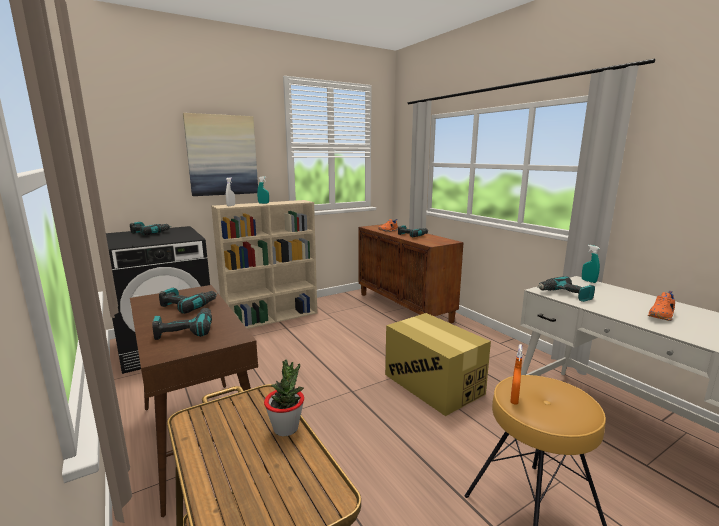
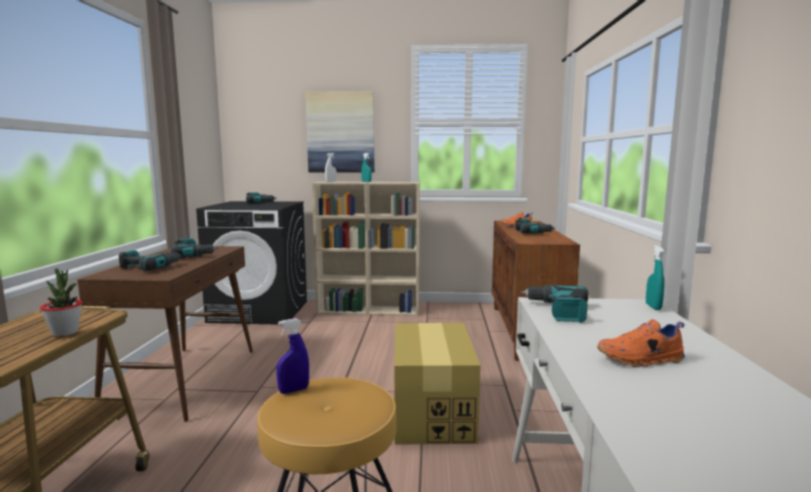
camera: 35 degrees right, 5 degrees down
orange spray bottle [510,344,522,405] -> blue spray bottle [276,318,309,394]

